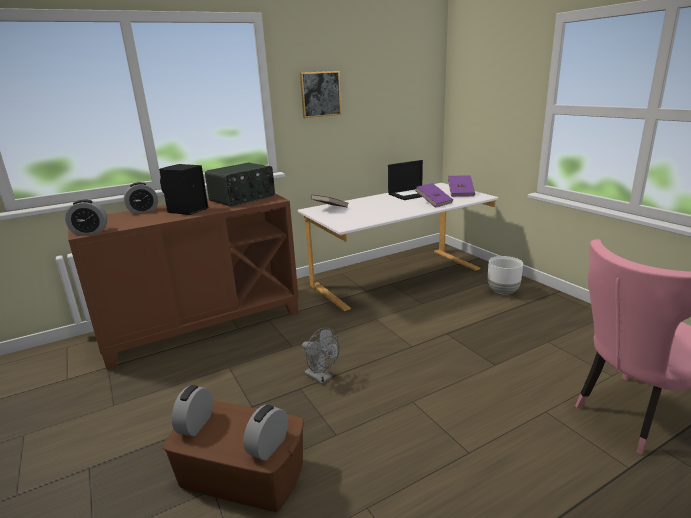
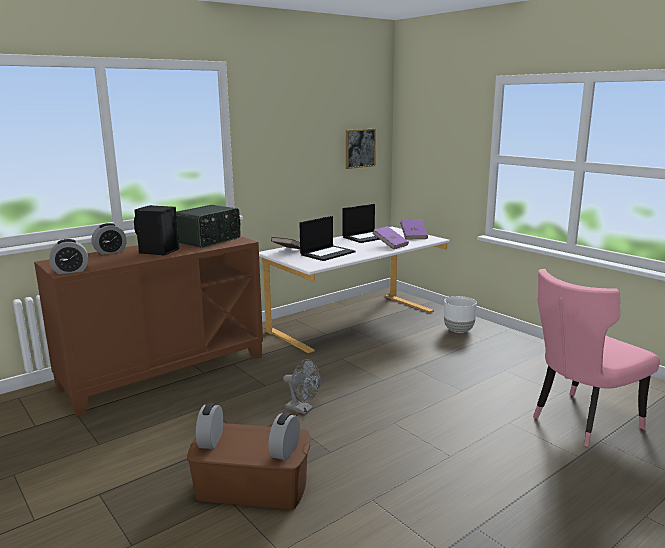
camera: 10 degrees left, 5 degrees down
picture [300,71,342,118] -> picture moved to [346,129,376,169]
none -> laptop [300,216,356,261]

